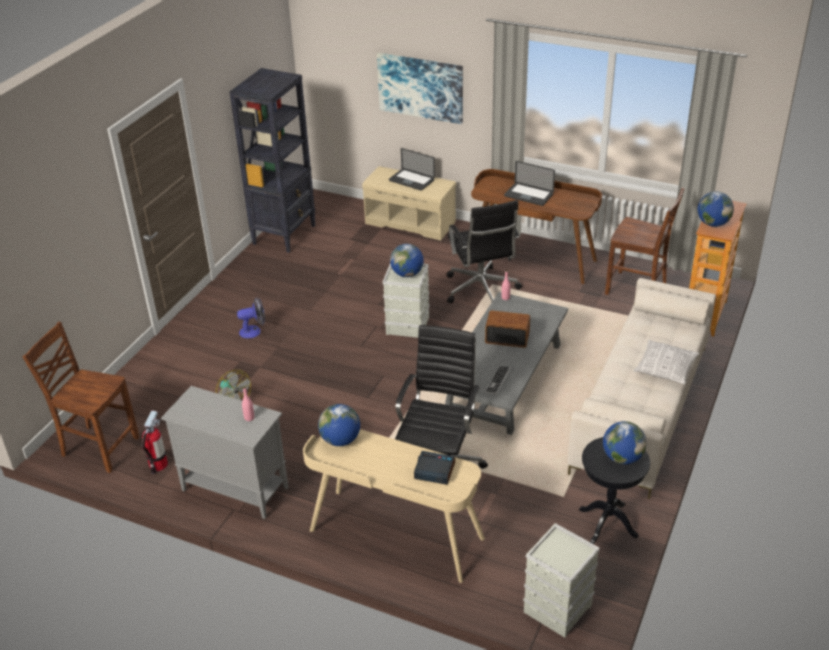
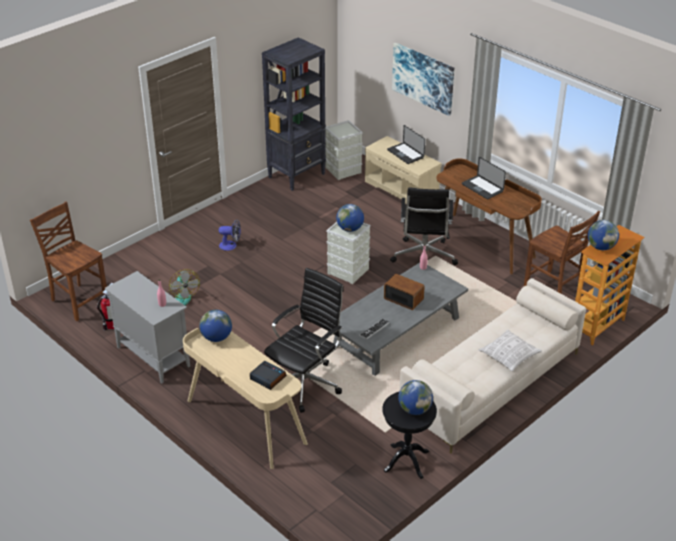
camera: 20 degrees right, 0 degrees up
grey storage box [523,523,600,638] -> grey storage box moved to [325,120,363,180]

